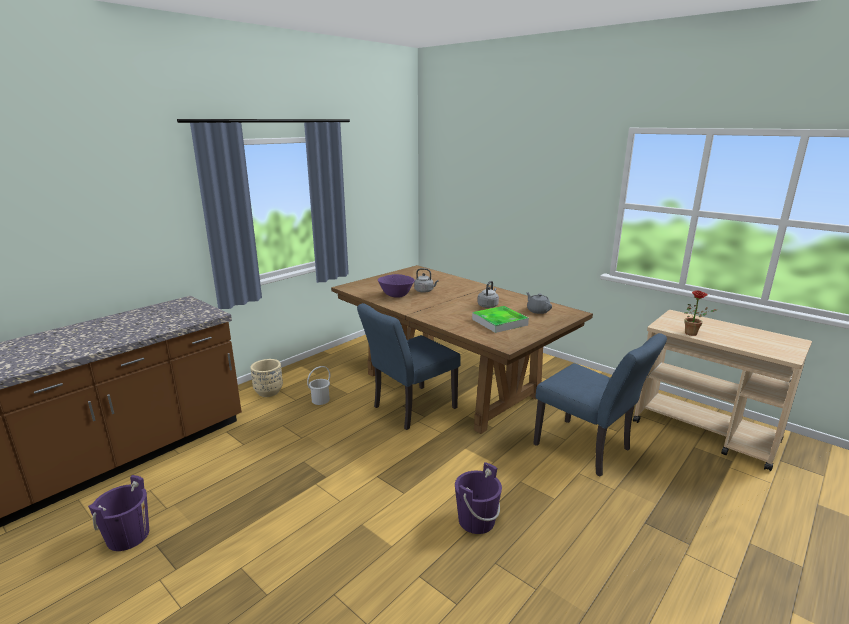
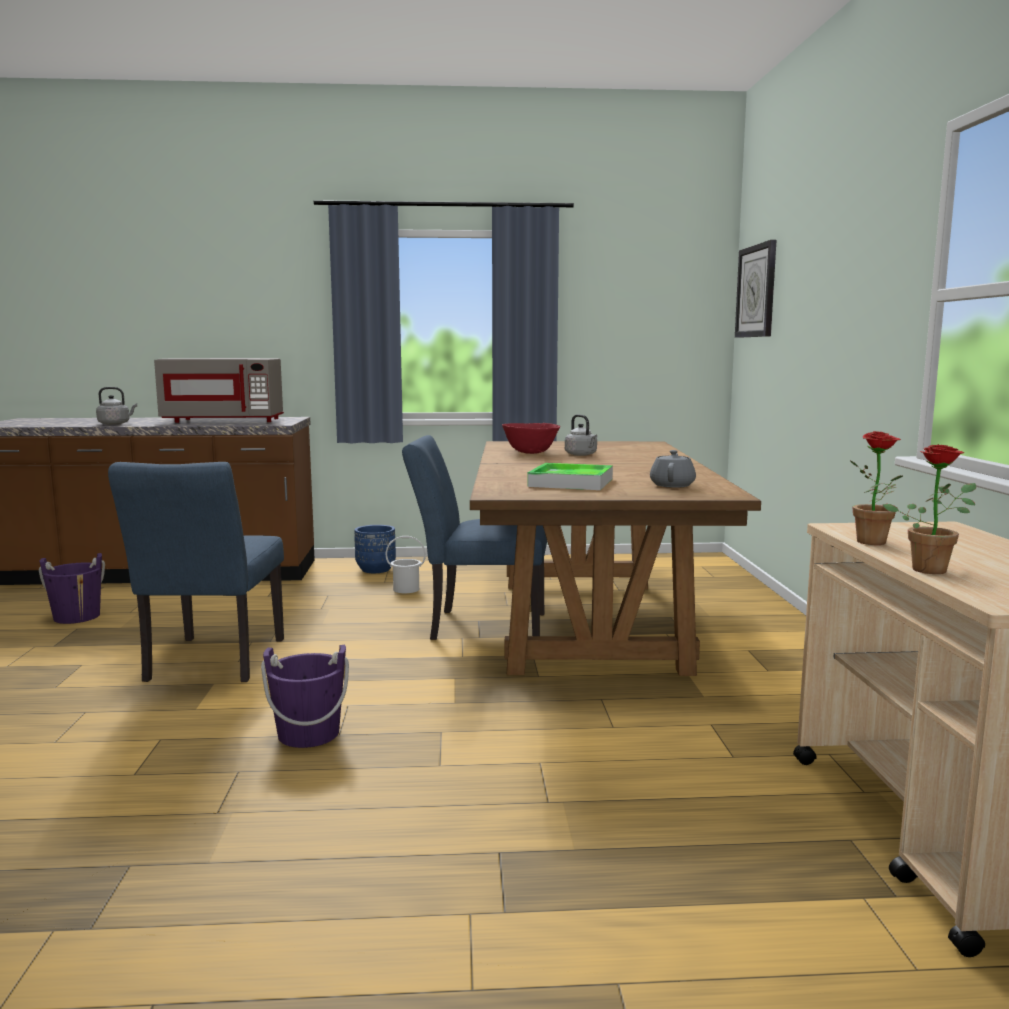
camera: 45 degrees right, 10 degrees down
beige planter [250,359,283,397] -> blue planter [354,525,396,573]
purple bowl [378,274,415,298] -> red bowl [502,423,560,454]
grey kettle [477,281,499,308] -> grey kettle moved to [96,387,137,425]
blue chair [533,333,667,476] -> blue chair moved to [108,462,284,682]
none -> grey microwave [154,358,284,423]
none -> wall clock [735,240,776,338]
none -> potted plant [883,444,976,574]

